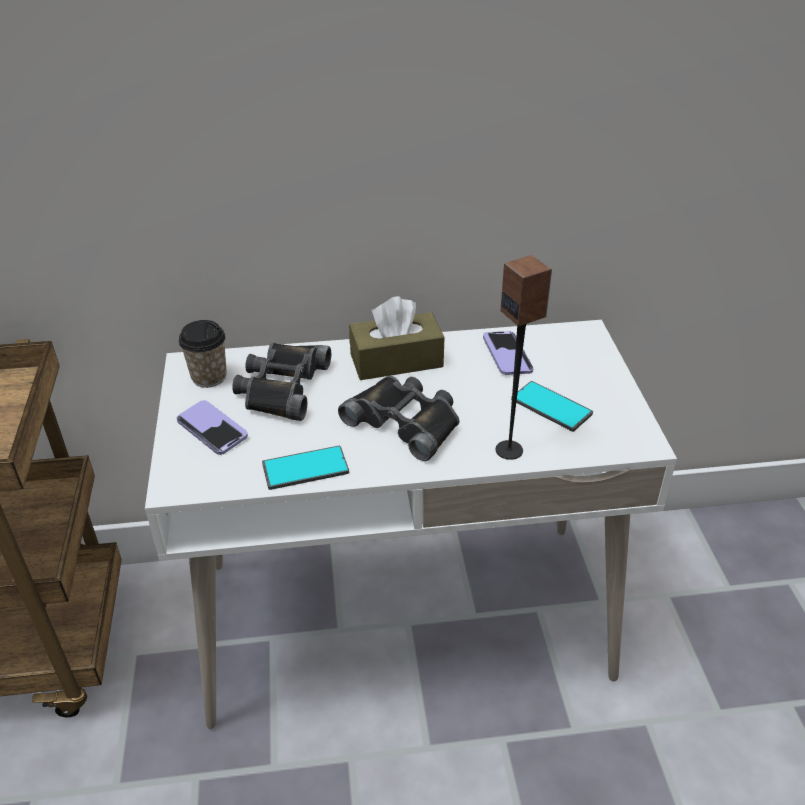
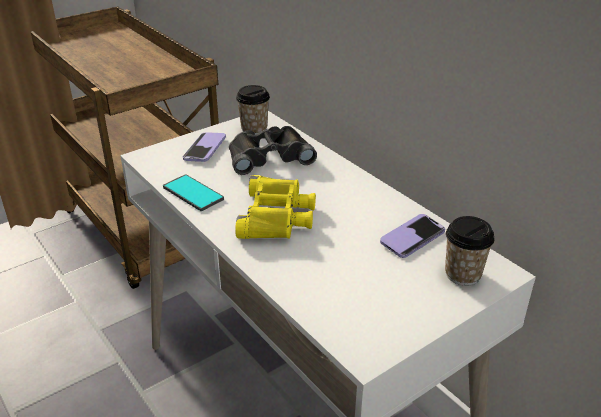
camera: 60 degrees right, 5 degrees down
black binoculars [338,376,460,461] -> yellow binoculars [235,175,316,239]
brown tissue box [349,296,444,380] -> none
speaker [496,255,552,460] -> none
phone [511,381,593,432] -> none
none -> cup [445,216,495,286]

